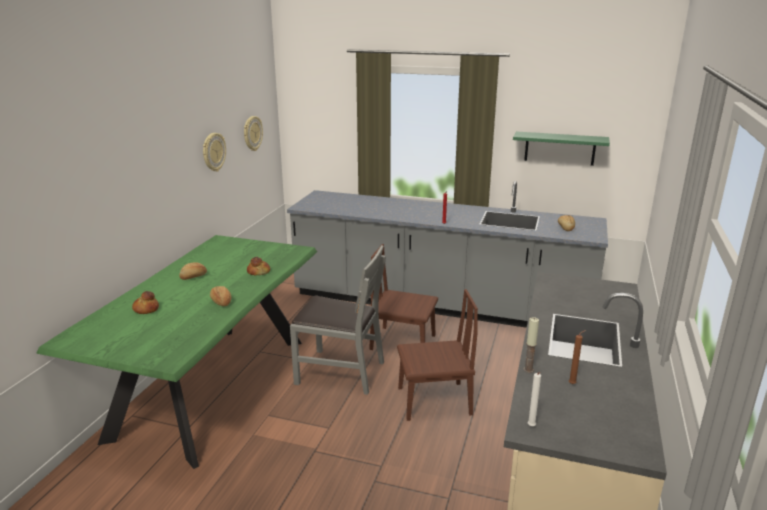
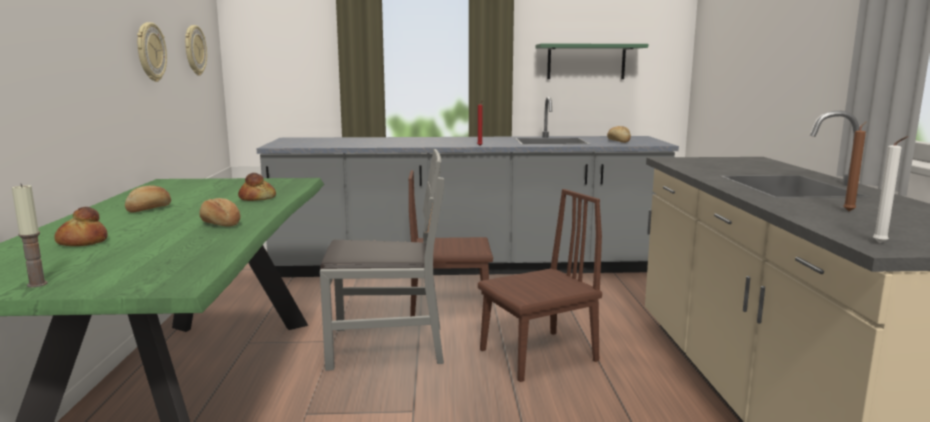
camera: 20 degrees left, 10 degrees down
candle [524,317,539,373] -> candle moved to [12,184,48,287]

